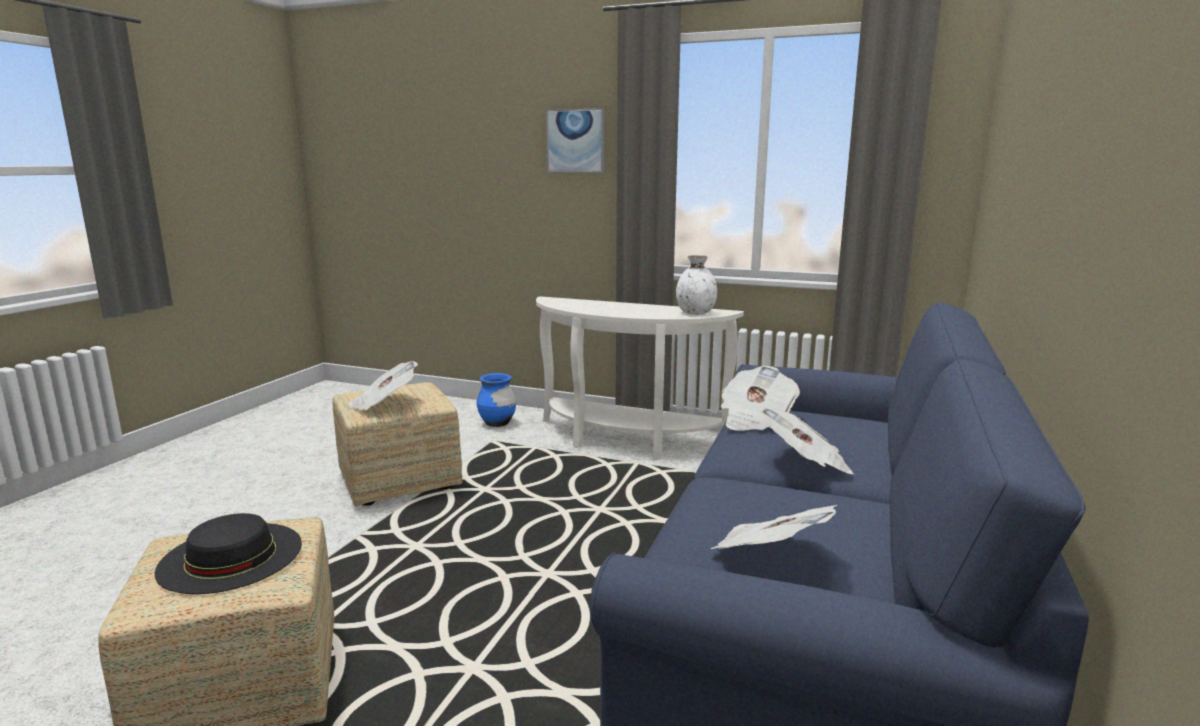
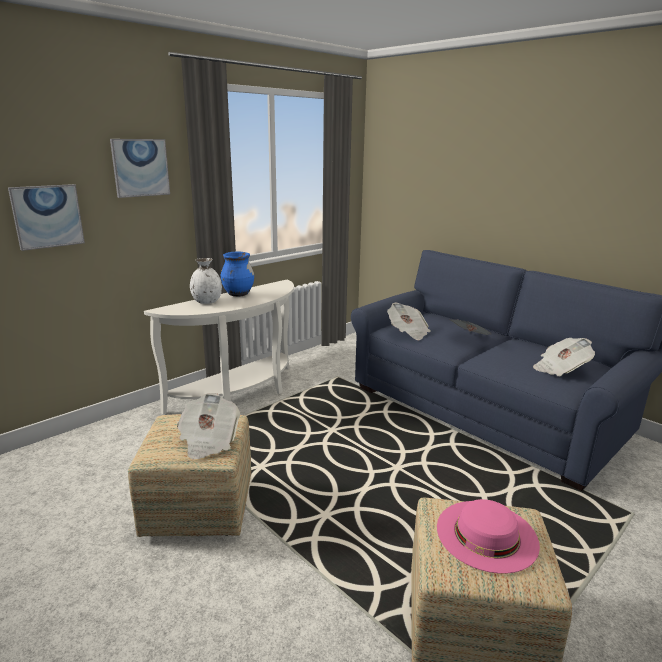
camera: 65 degrees left, 5 degrees up
black hat [154,513,302,594] -> pink hat [437,499,540,574]
blue vase [477,373,516,427] -> blue vase moved to [221,252,254,297]
white vase [676,255,717,315] -> white vase moved to [190,258,222,304]
none -> picture [8,184,85,251]

